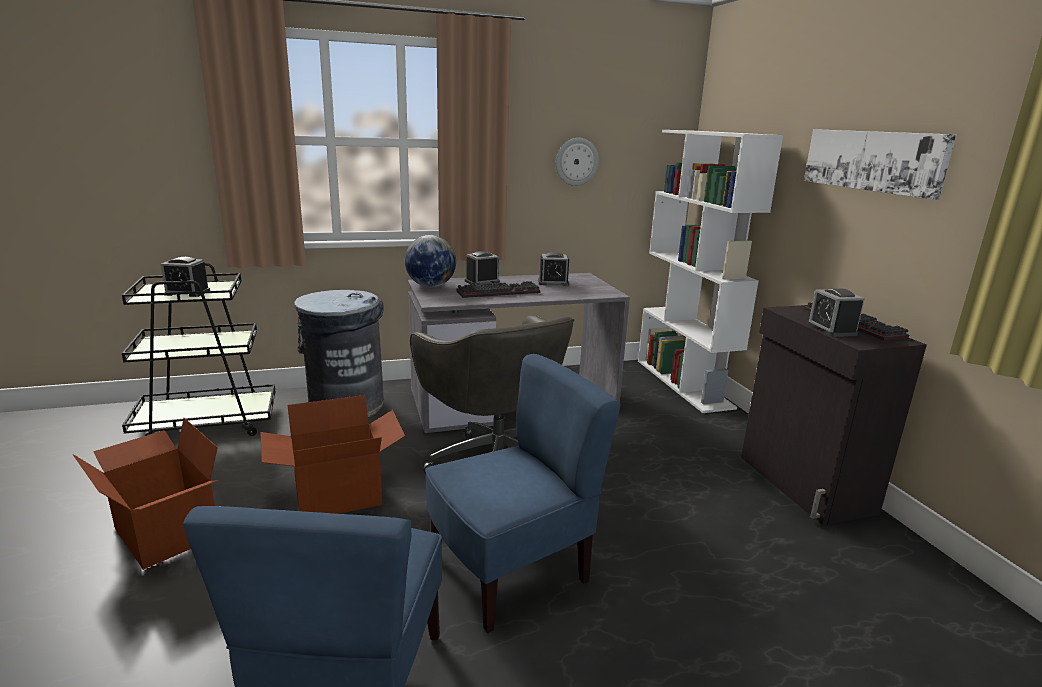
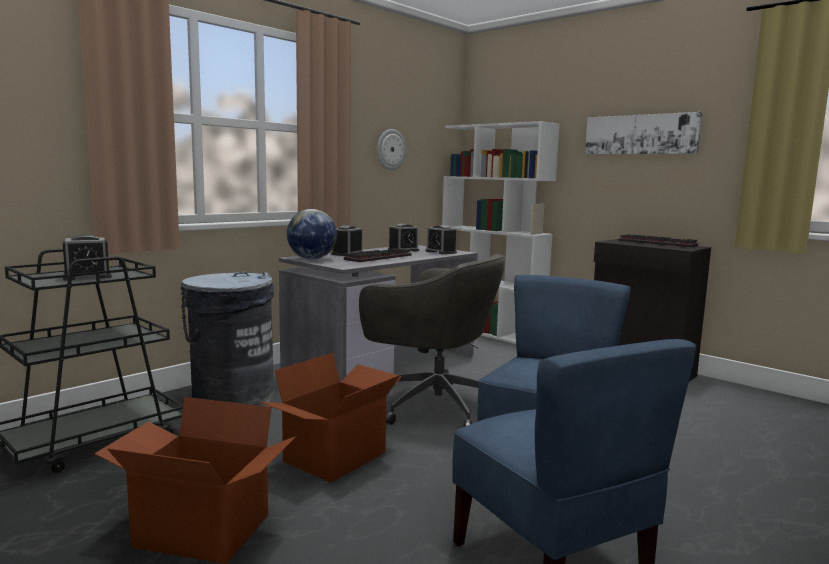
camera: 30 degrees left, 10 degrees down
alarm clock [807,289,865,337] -> alarm clock moved to [426,225,457,254]

